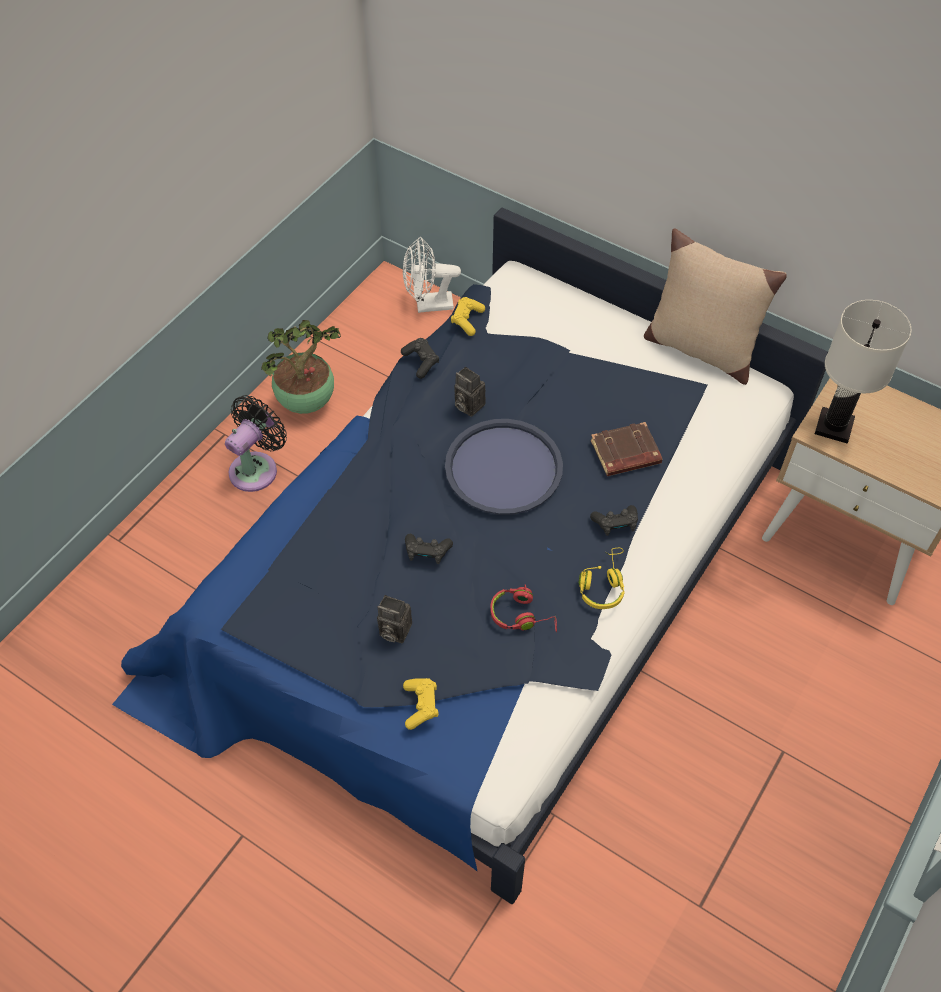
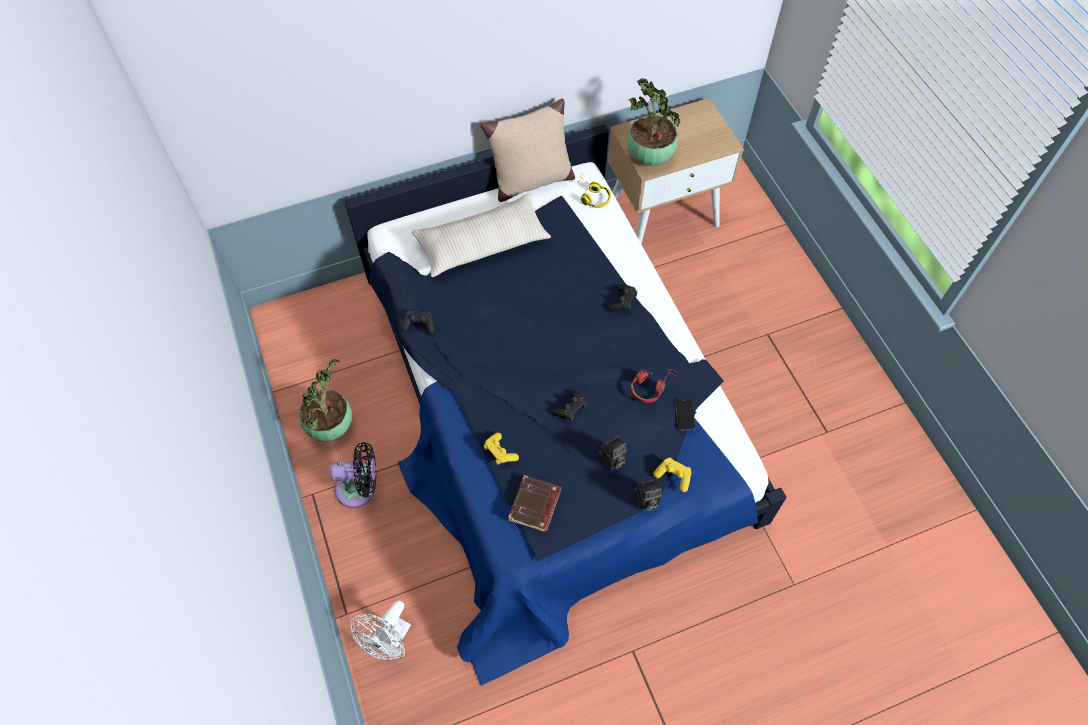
camera: 55 degrees left, 5 degrees up
black fan [225,395,287,492] -> black fan turned 105 degrees clockwise [330,442,376,508]
white fan [403,237,461,313] -> white fan moved to [350,600,411,660]
blue tray [445,419,563,515] -> none
yellow game controller [451,297,485,336] -> yellow game controller moved to [484,433,519,465]
camera [454,367,486,417] -> camera moved to [634,479,662,511]
yellow headphones [579,548,625,609] -> yellow headphones moved to [577,173,611,208]
brown book [591,422,662,476] -> brown book moved to [508,475,561,532]
white table lamp [815,300,911,443] -> potted plant [627,78,681,166]
none -> beige pillow [412,194,551,277]
none -> phone [675,399,695,430]

